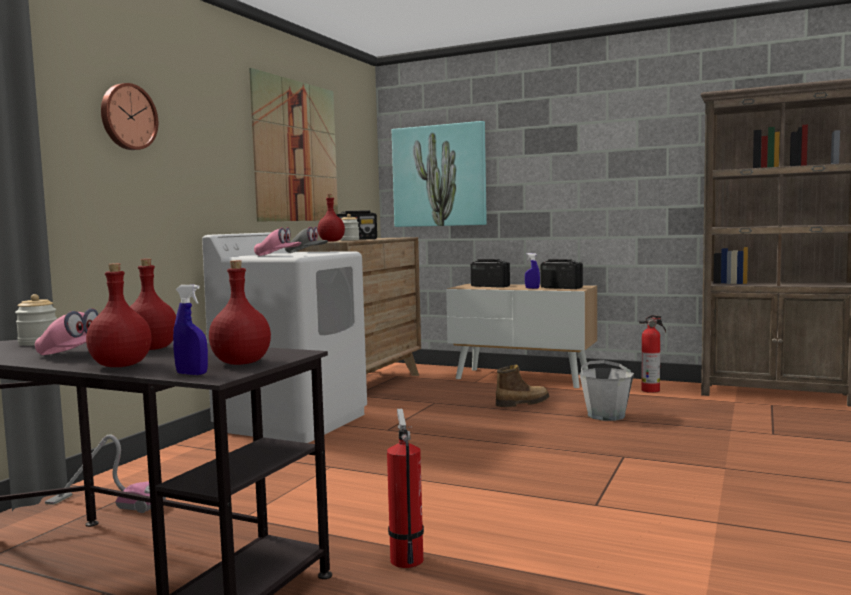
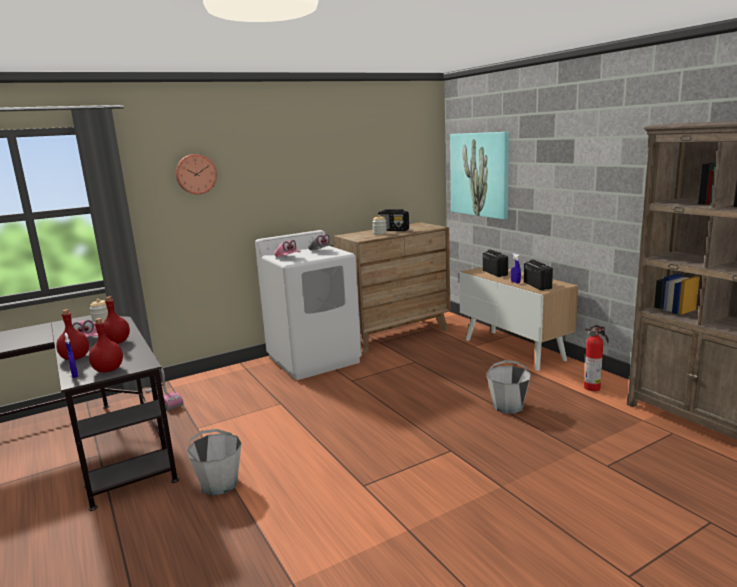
camera: 35 degrees right, 10 degrees up
picture [249,68,338,222] -> none
red bottle [318,194,345,242] -> none
fire extinguisher [387,409,424,568] -> grey bucket [187,429,241,496]
boot [496,365,549,407] -> none

